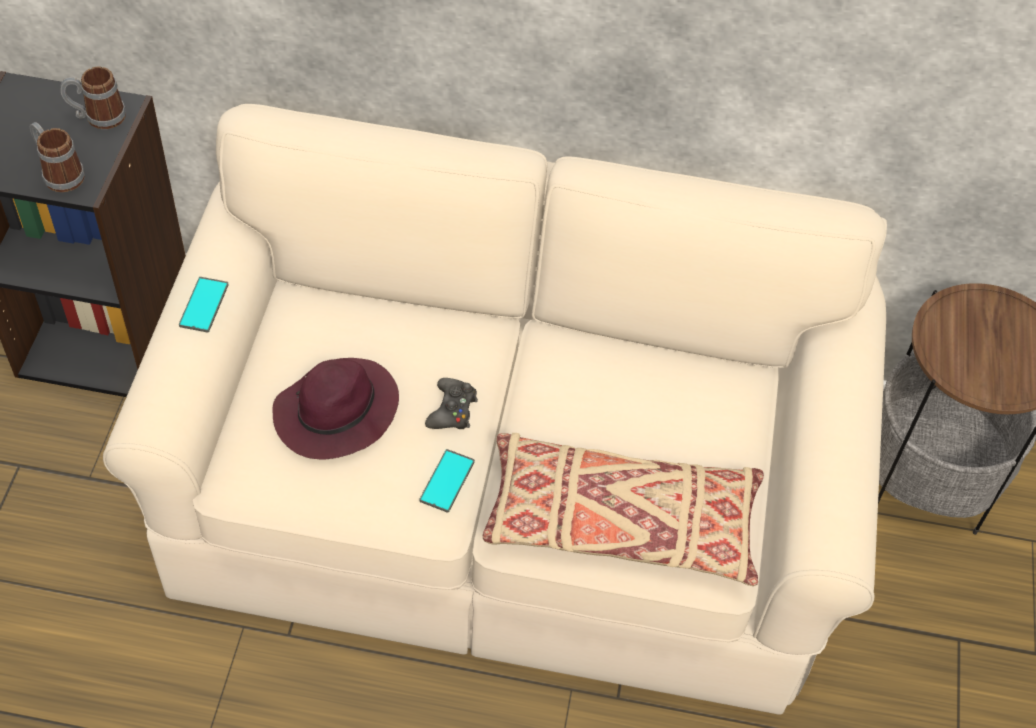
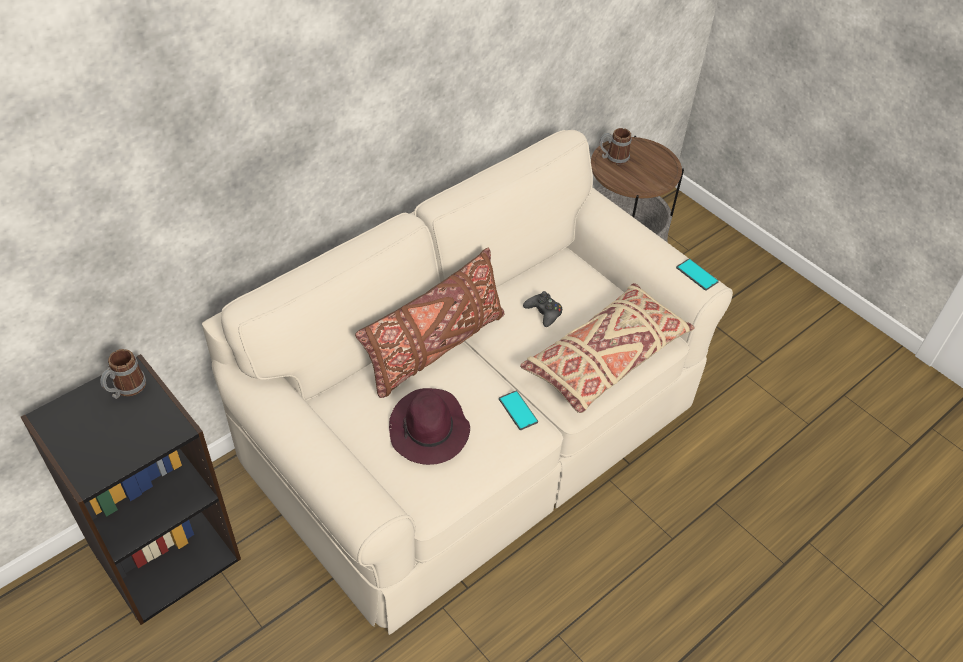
camera: 50 degrees left, 5 degrees down
mug [30,122,85,192] -> mug moved to [600,128,632,165]
phone [179,277,229,333] -> phone moved to [676,259,719,291]
black game controller [425,378,478,429] -> black game controller moved to [523,291,562,327]
none -> brown pillow [355,248,504,398]

